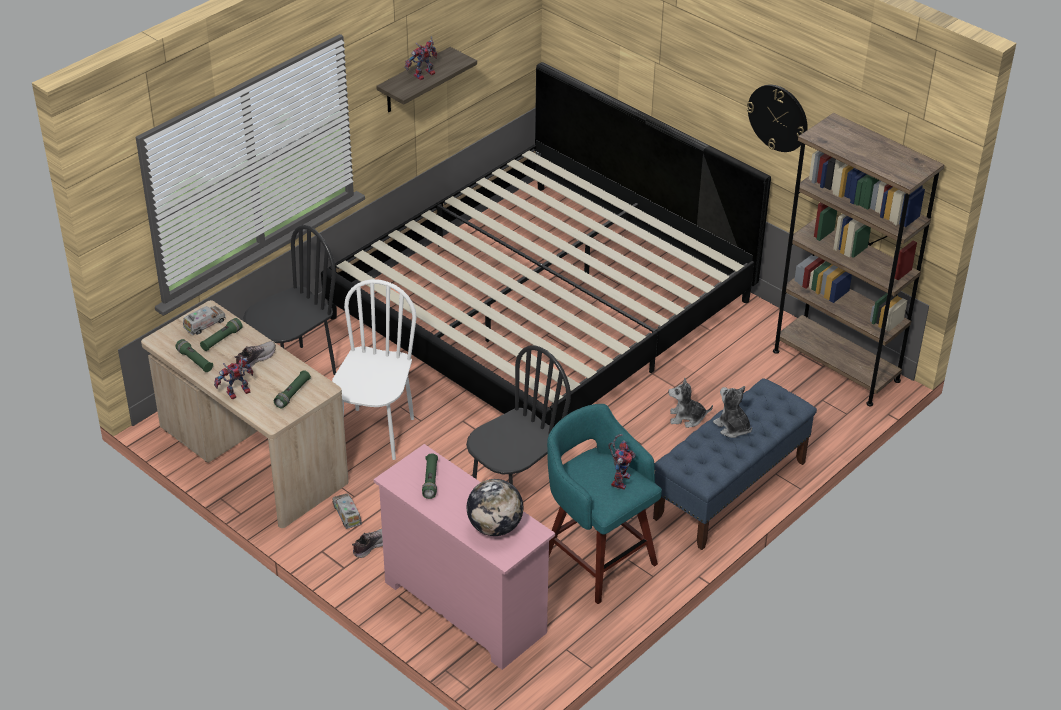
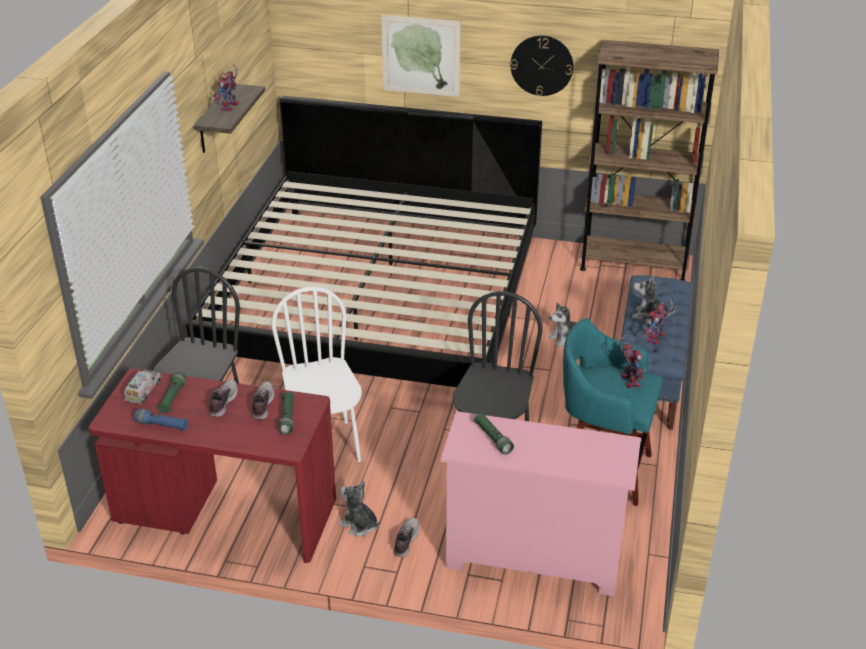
camera: 30 degrees left, 5 degrees down
beige desk [141,300,349,528] -> red desk [88,368,336,563]
green flashlight [175,339,213,372] -> blue flashlight [134,409,188,431]
toy robot [214,357,253,399] -> toy robot moved to [643,299,673,344]
toy truck [332,494,362,529] -> plush toy [338,481,381,536]
globe [467,479,523,536] -> none
none -> shoe [252,381,275,420]
none -> picture [381,15,461,97]

